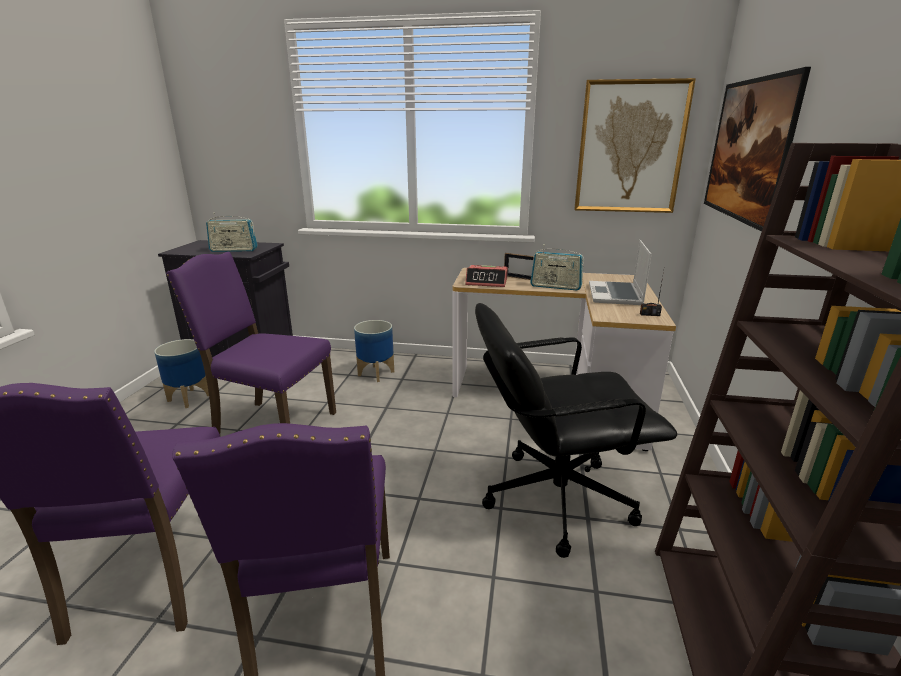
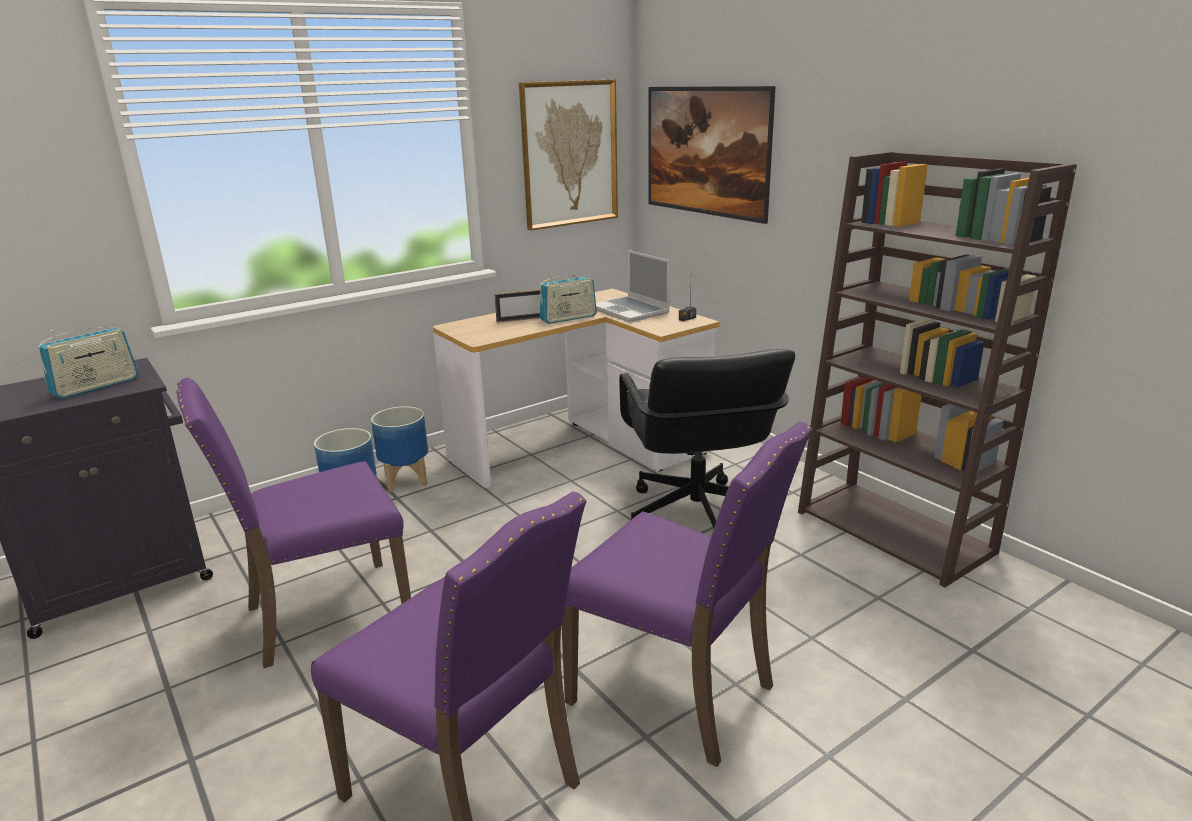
camera: 45 degrees left, 0 degrees up
planter [154,339,209,408] -> planter moved to [371,406,428,492]
alarm clock [465,265,508,287] -> none
black office chair [475,303,677,558] -> black office chair turned 45 degrees counterclockwise [619,349,795,528]

